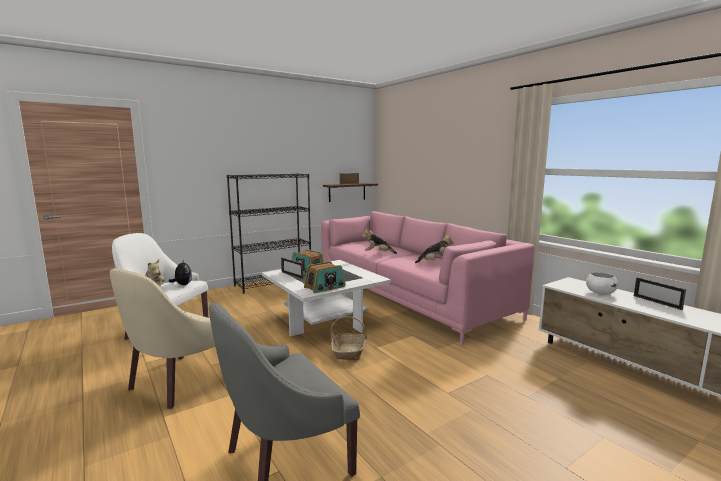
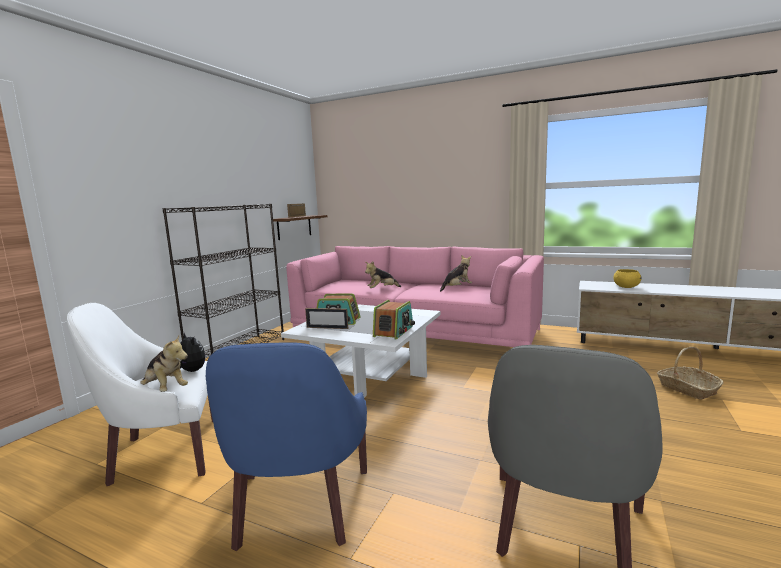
camera: 30 degrees left, 0 degrees up
beige armchair [110,268,215,409] -> blue armchair [206,342,367,551]
basket [331,316,367,360] -> basket moved to [657,347,724,399]
white bowl [586,272,618,295] -> yellow bowl [613,269,642,288]
picture frame [634,277,686,310] -> none

